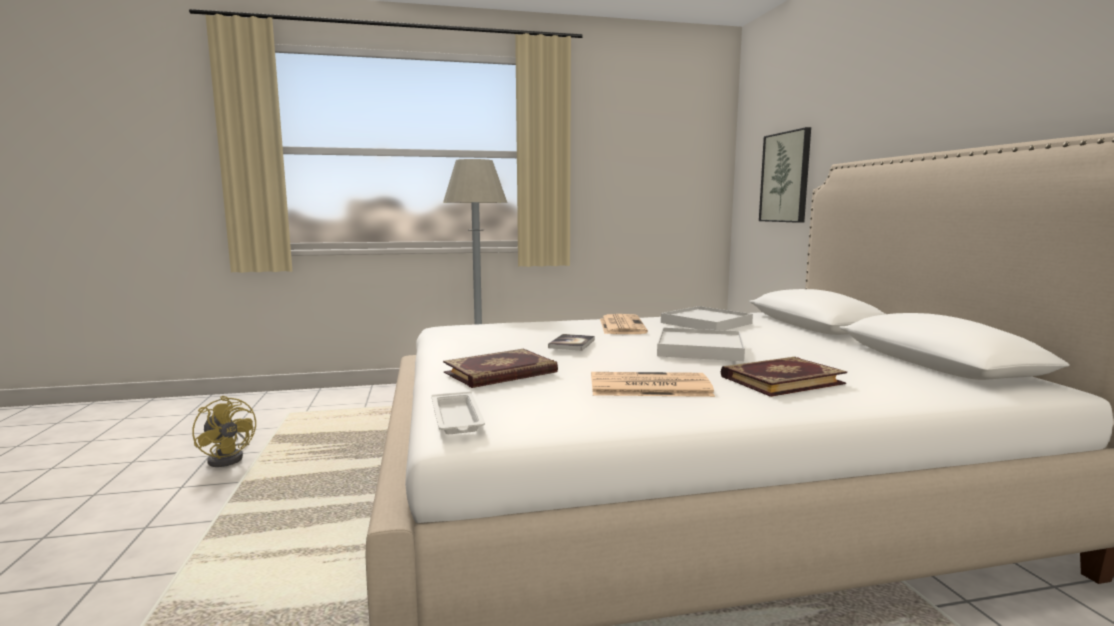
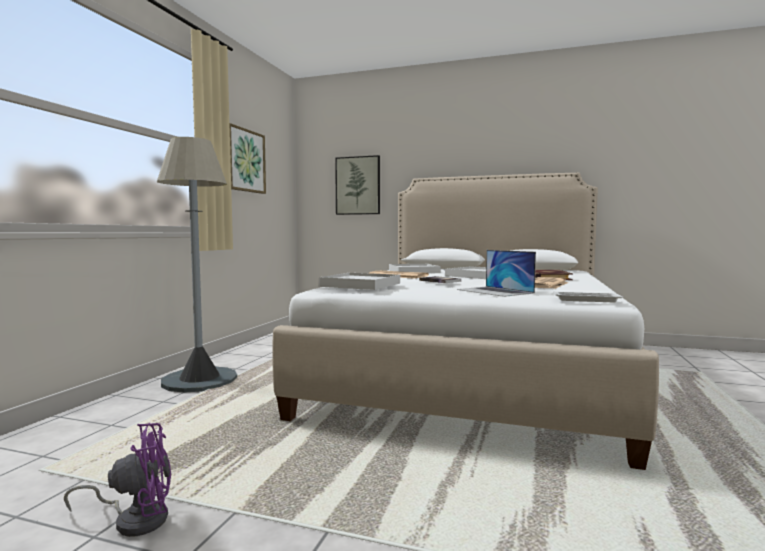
camera: 60 degrees left, 5 degrees down
yellow fan [192,396,256,467] -> purple fan [64,423,171,537]
book [443,349,558,388] -> laptop [457,250,536,297]
none -> picture [229,123,266,194]
none -> white tray [319,273,400,290]

